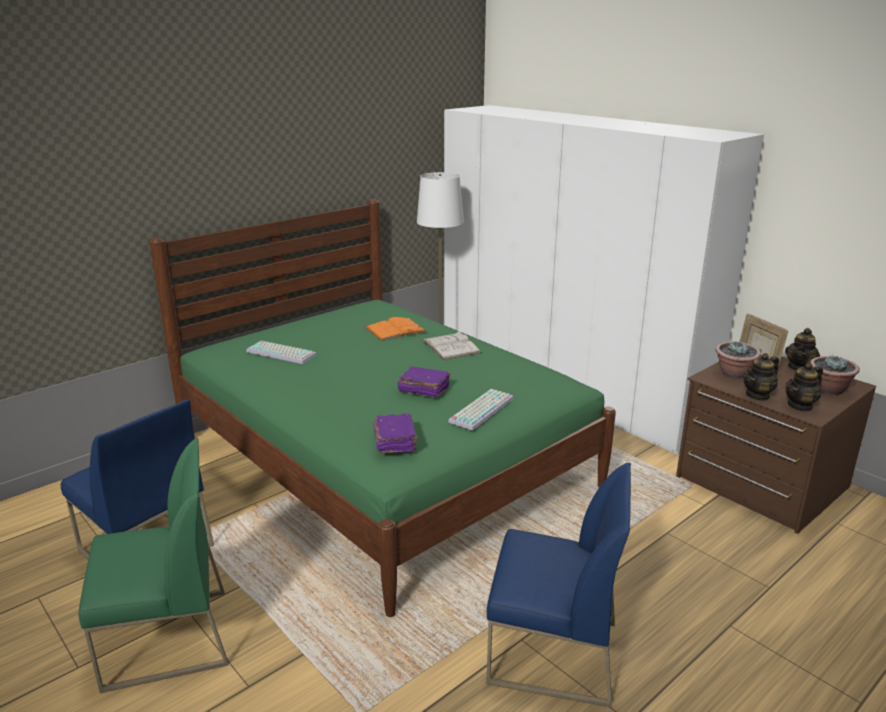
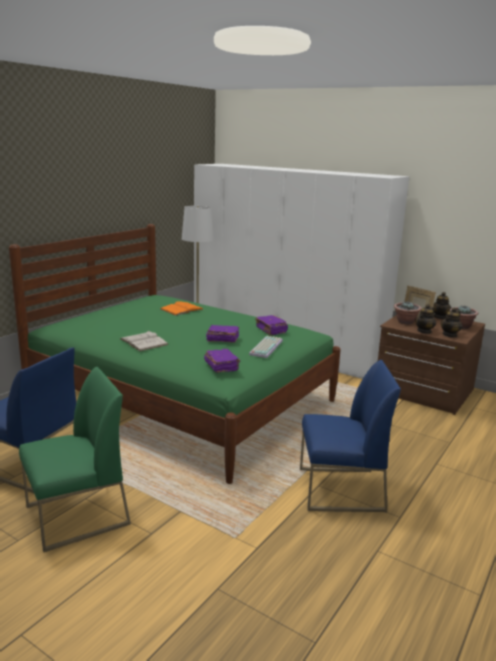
camera: 15 degrees left, 5 degrees down
keyboard [246,341,316,364] -> none
white book [422,331,481,360] -> white book moved to [120,330,169,351]
none -> purple book [255,315,288,335]

